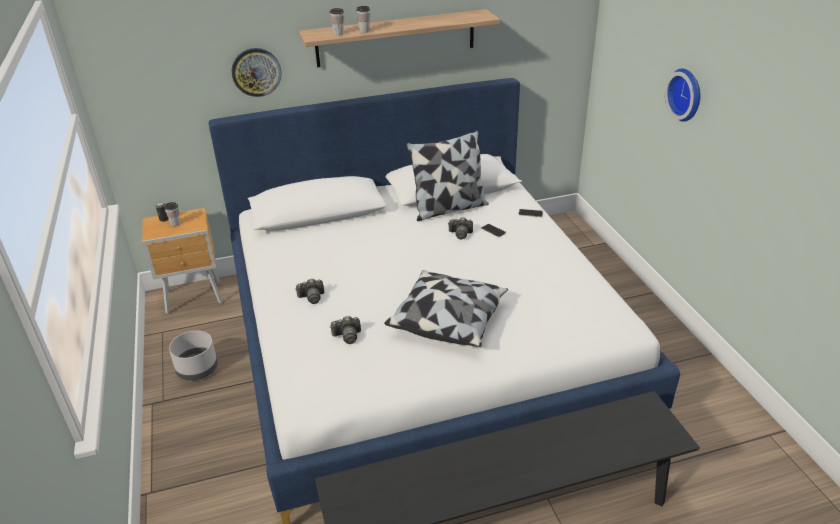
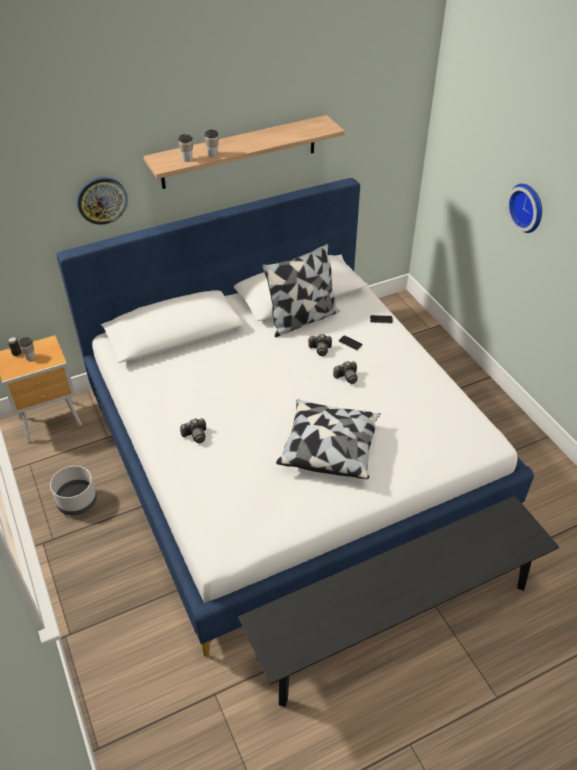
camera: 10 degrees left, 10 degrees up
camera [330,316,361,344] -> camera moved to [333,361,358,384]

